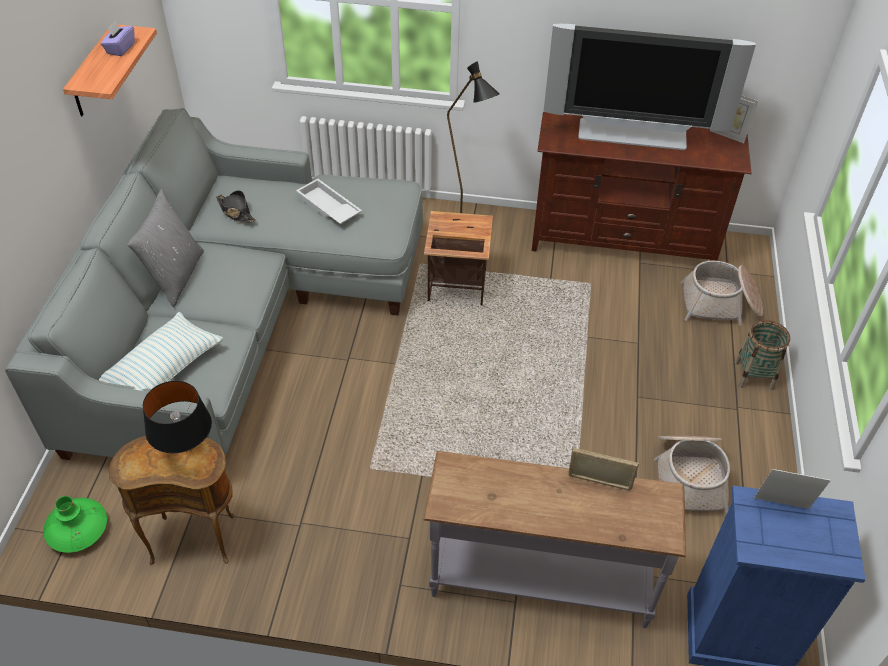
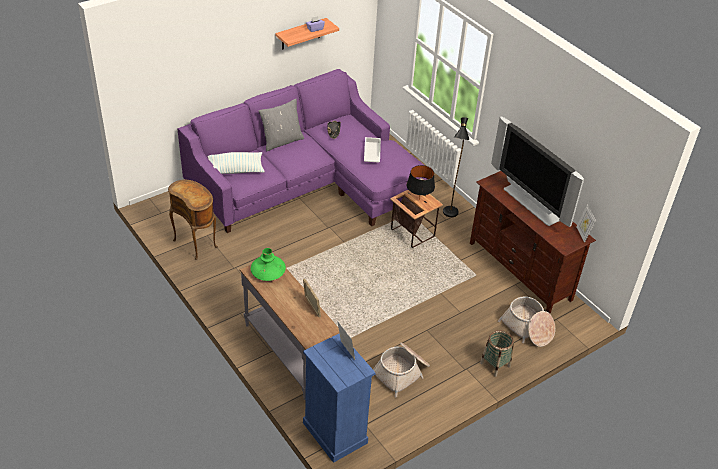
camera: 45 degrees right, 5 degrees down
grey sofa [5,108,423,460] -> purple sofa [177,69,427,233]
green vase [43,496,107,553] -> green vase moved to [251,248,286,281]
black table lamp [143,381,212,453] -> black table lamp moved to [407,165,435,199]

